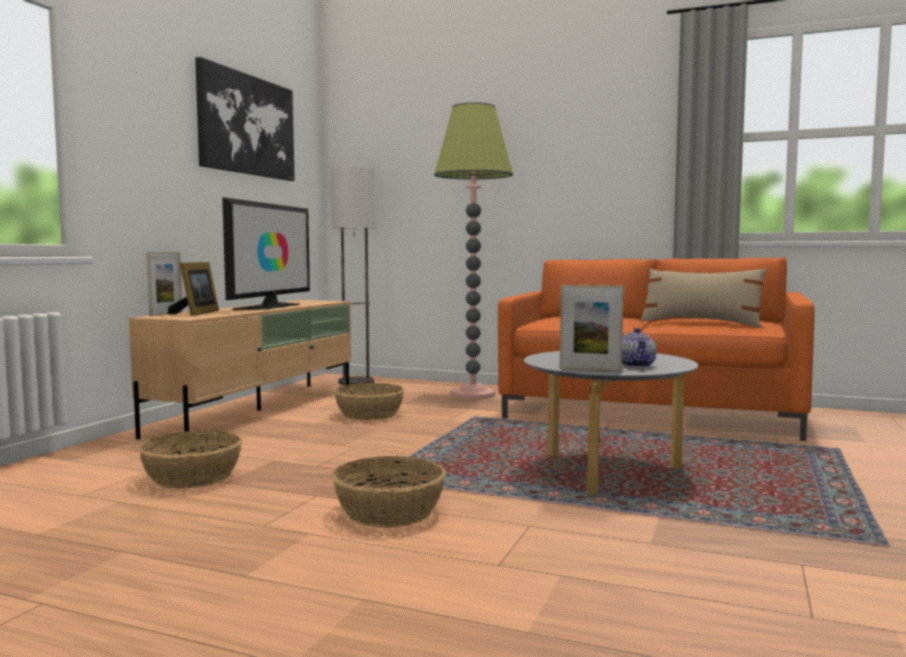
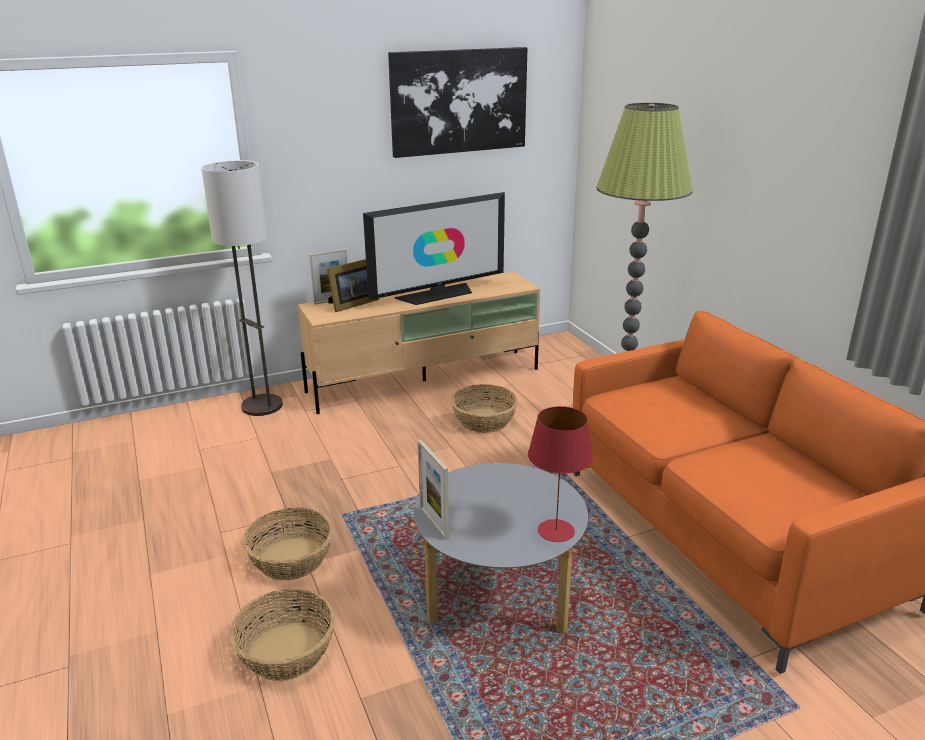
camera: 45 degrees right, 20 degrees up
basket [138,430,242,489] -> basket moved to [229,589,335,681]
floor lamp [331,166,376,385] -> floor lamp moved to [201,160,283,416]
teapot [622,328,657,368] -> none
beige pillow [640,268,767,327] -> none
none -> red table lamp [528,406,593,542]

